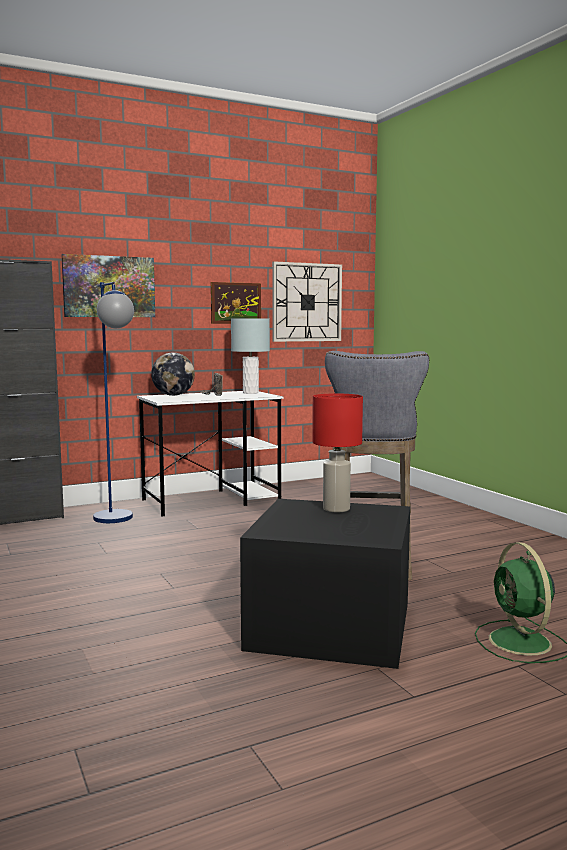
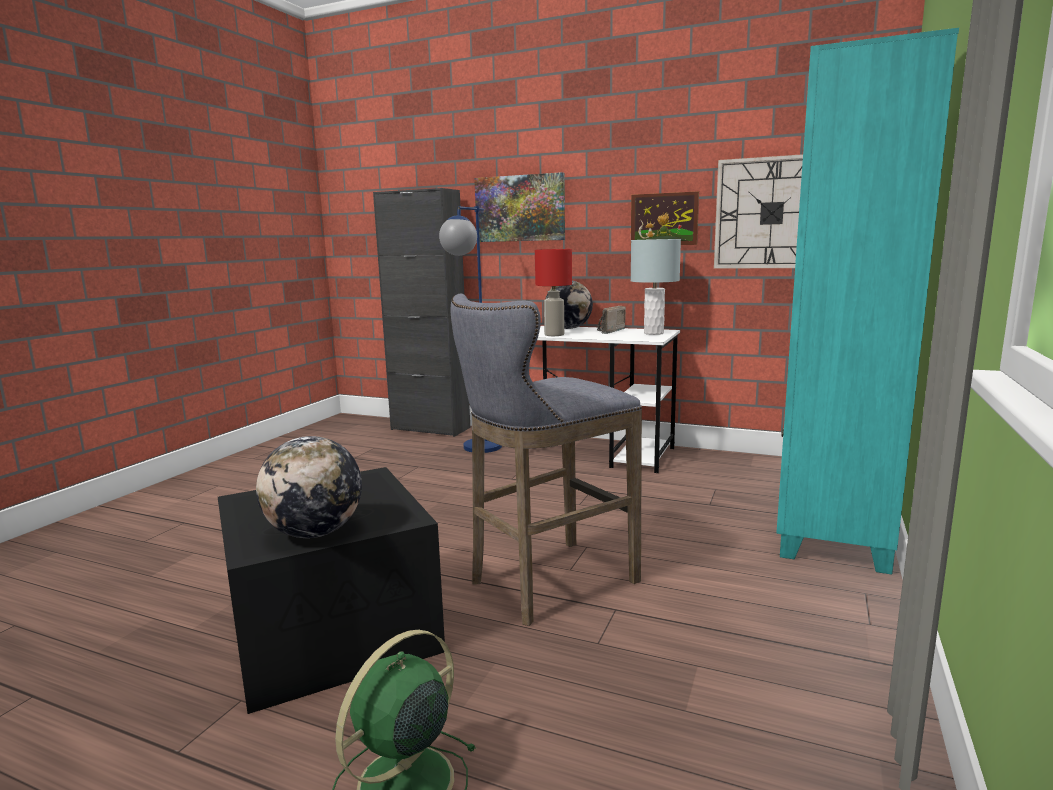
camera: 50 degrees right, 5 degrees up
red table lamp [312,394,363,512] -> red table lamp moved to [535,249,572,336]
none -> globe [256,436,362,538]
none -> turquoise bookcase [776,28,959,575]

